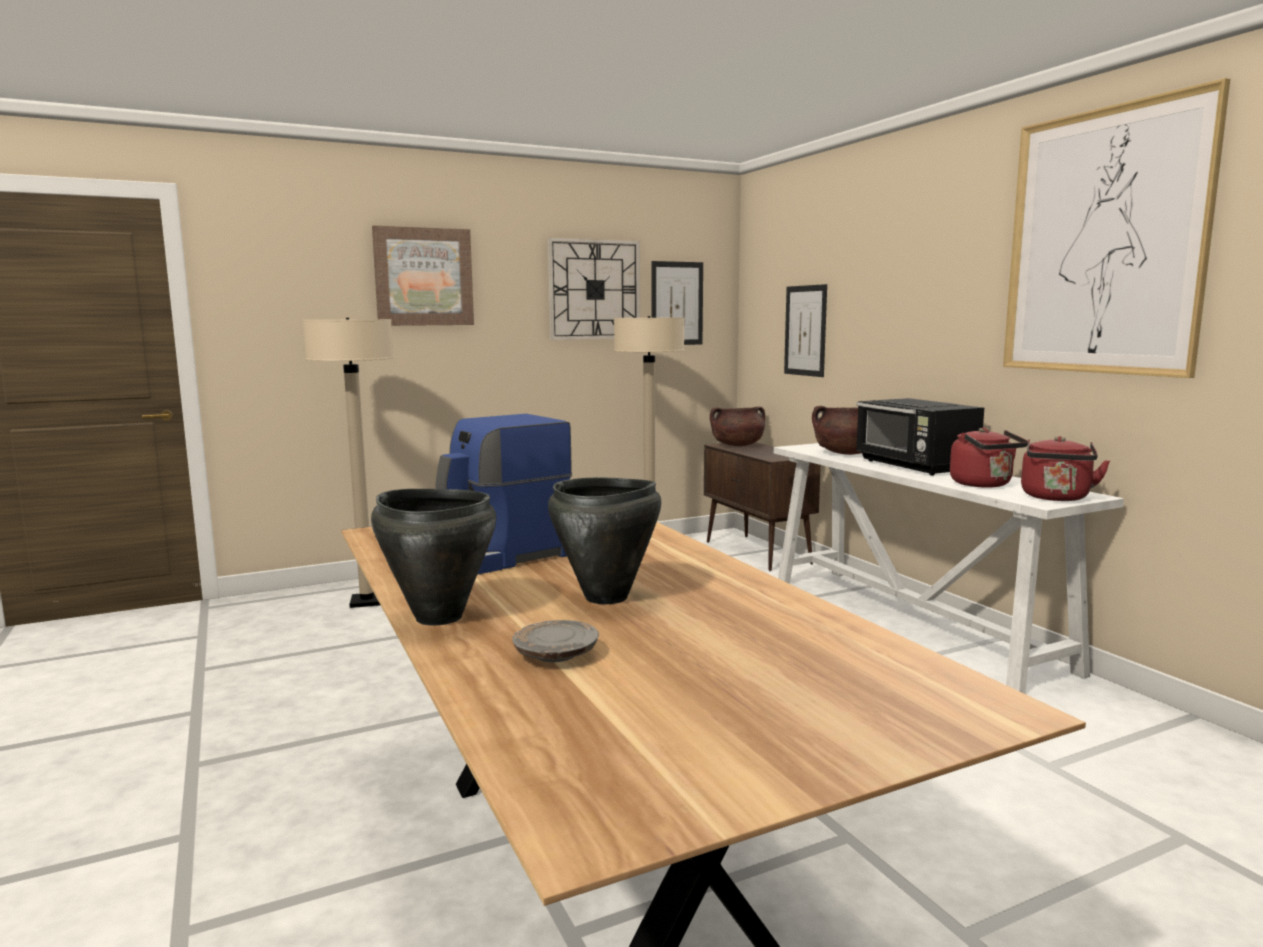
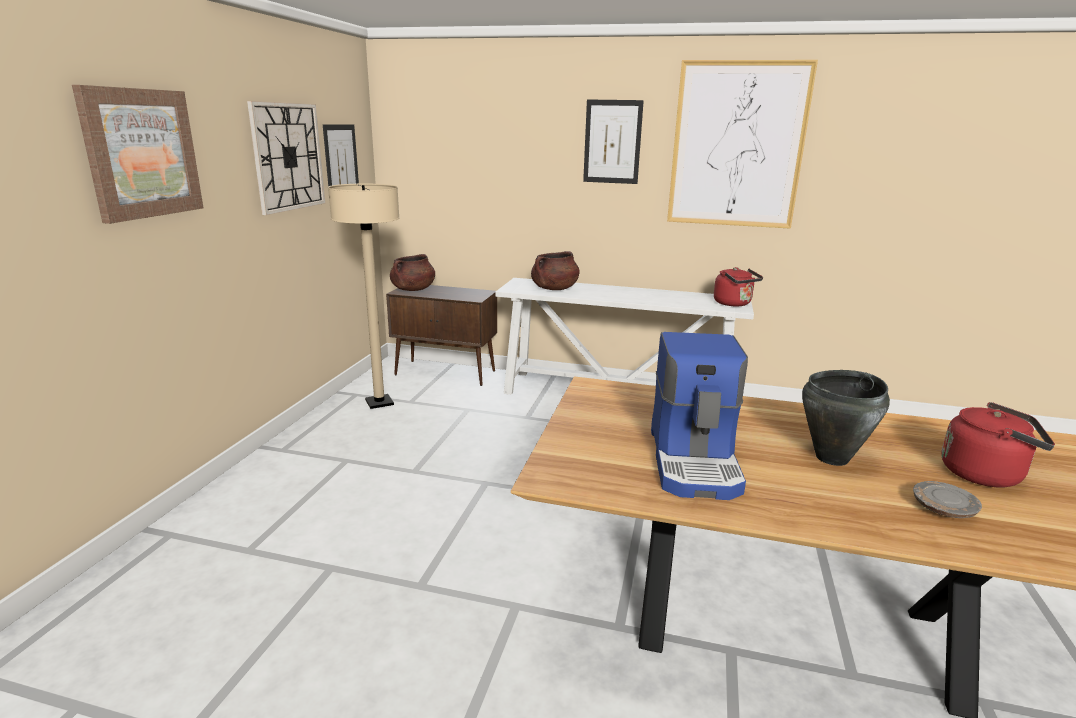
camera: 50 degrees left, 10 degrees up
beige floor lamp [303,318,394,608] -> none
black cooking pot [371,489,496,626] -> none
picture [784,284,827,377] -> picture moved to [583,99,644,184]
black microwave [856,398,984,476] -> none
red kettle [950,428,1028,488] -> red kettle moved to [941,402,1055,488]

